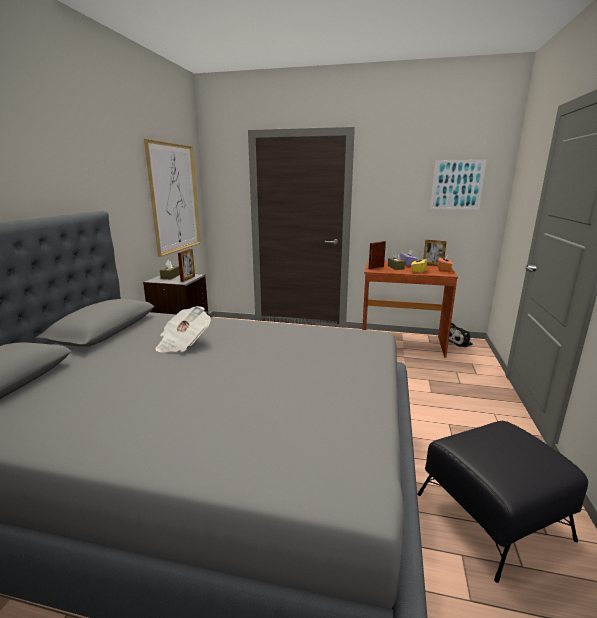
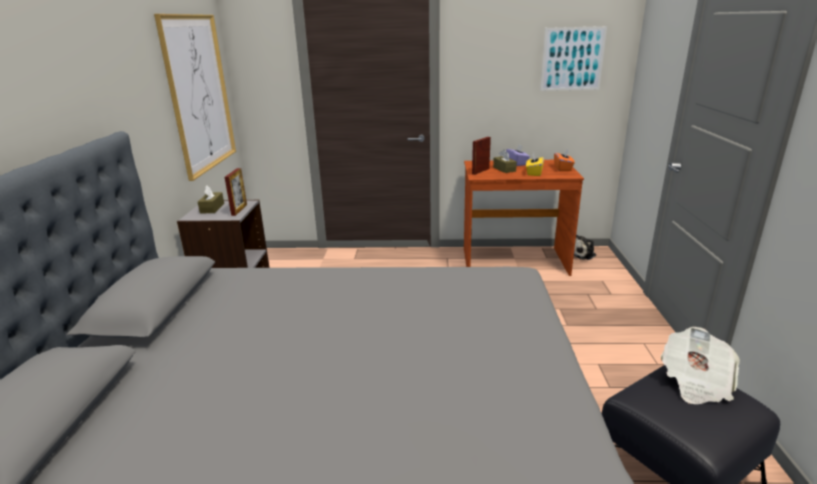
camera: 10 degrees left, 5 degrees up
newspaper [155,306,211,352] -> newspaper moved to [661,327,740,404]
picture frame [423,240,447,266] -> none

